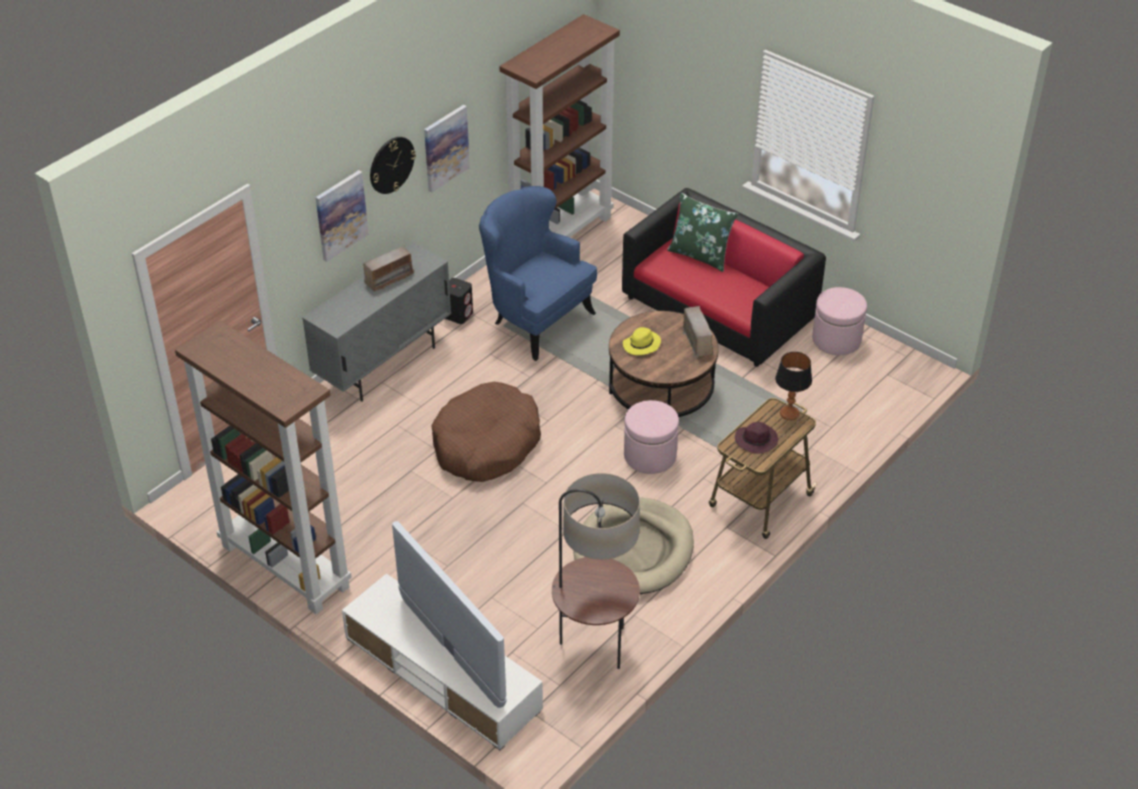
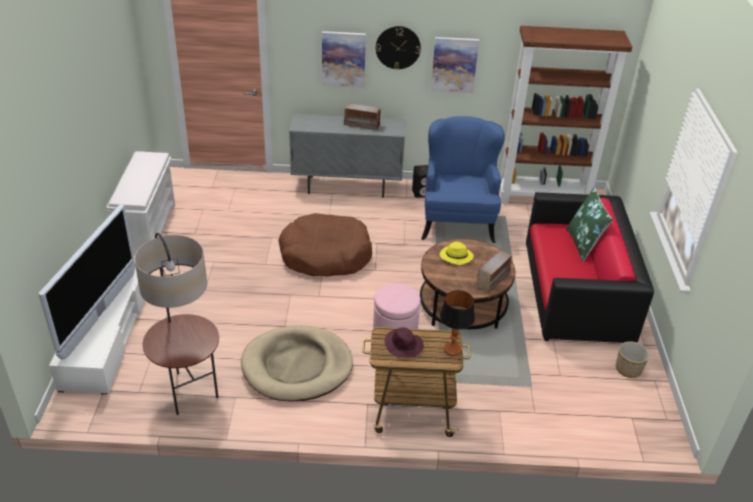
camera: 50 degrees right, 5 degrees down
brown bookcase [175,320,351,614] -> white bench [106,151,176,254]
pink ottoman [812,287,867,355] -> planter [616,341,649,378]

